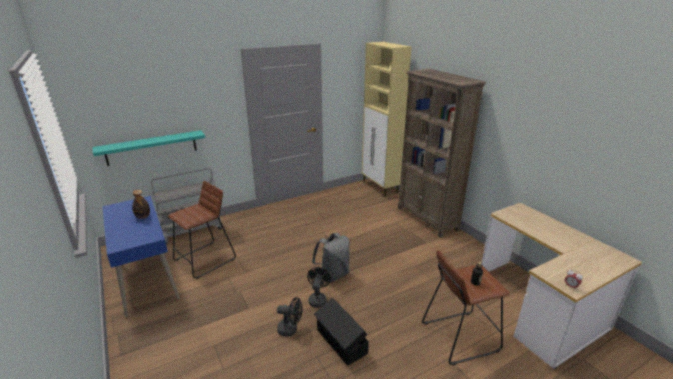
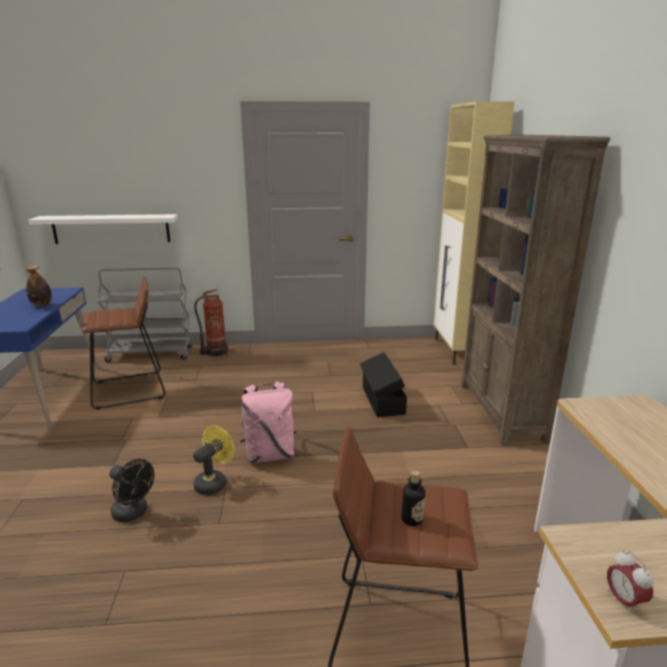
camera: 25 degrees right, 5 degrees down
turquoise shelf [93,130,205,166] -> white shelf [28,214,178,244]
black fan [307,267,331,308] -> yellow fan [193,425,235,495]
grey backpack [312,233,350,283] -> pink backpack [240,382,296,463]
black storage box [314,298,369,366] -> black storage box moved to [360,352,407,417]
none -> fire extinguisher [194,289,228,357]

